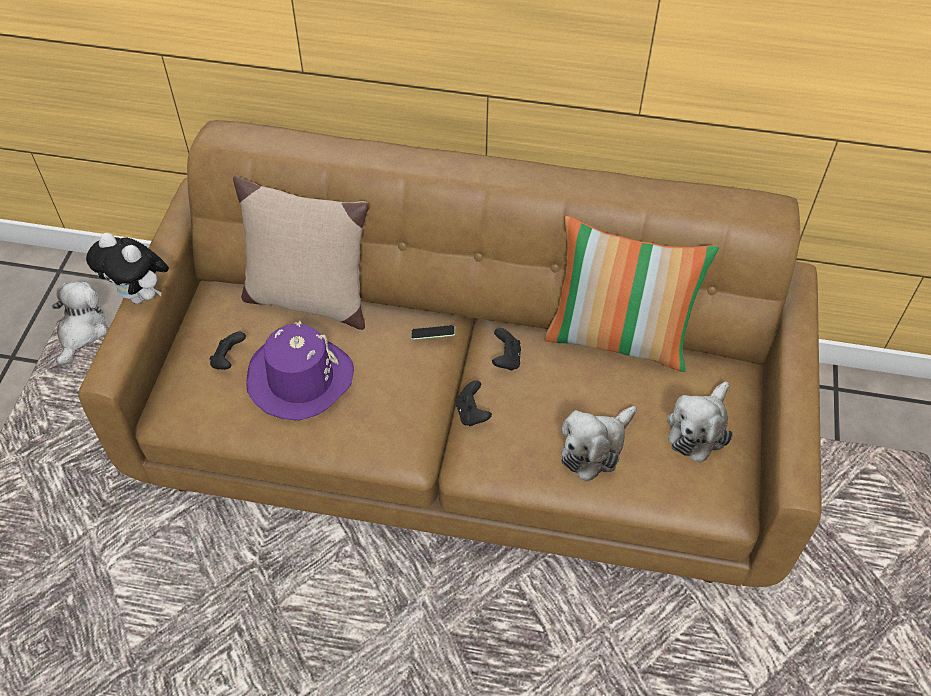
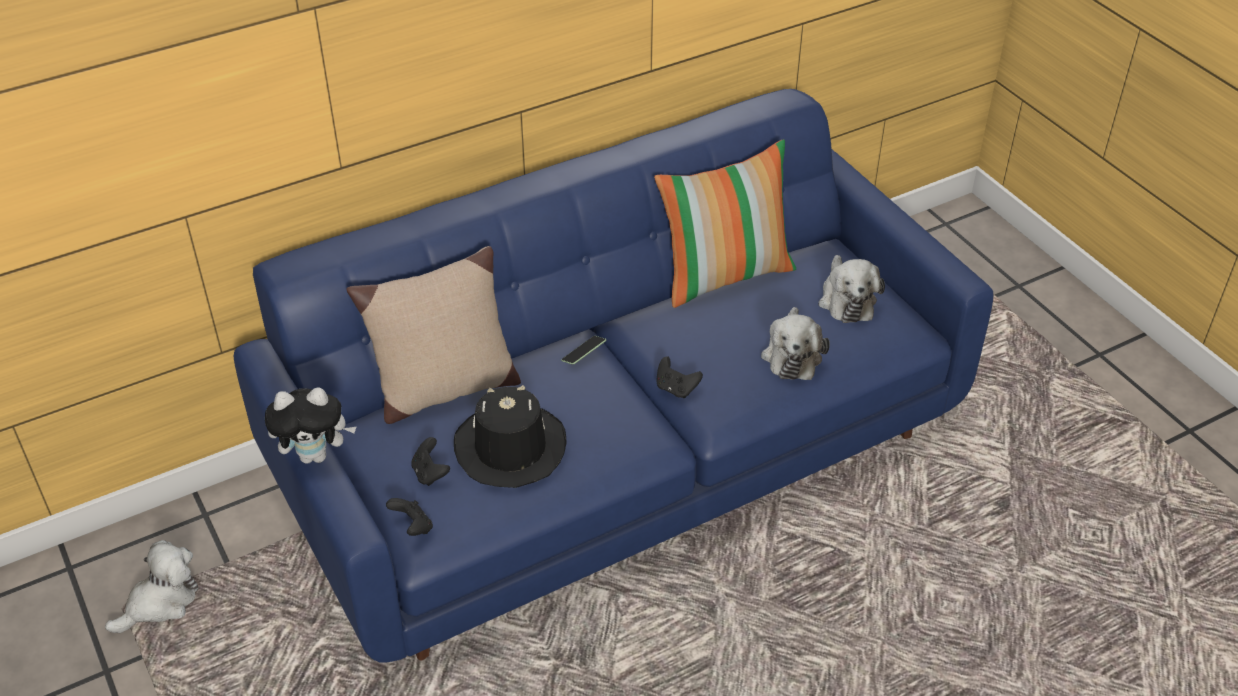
camera: 40 degrees left, 10 degrees down
plush toy [52,281,107,365] -> plush toy turned 75 degrees clockwise [105,540,199,633]
brown sofa [78,120,822,587] -> blue sofa [234,89,993,663]
purple hat [246,321,354,421] -> black hat [454,385,567,488]
black game controller [492,328,521,371] -> black game controller moved to [386,498,433,536]

